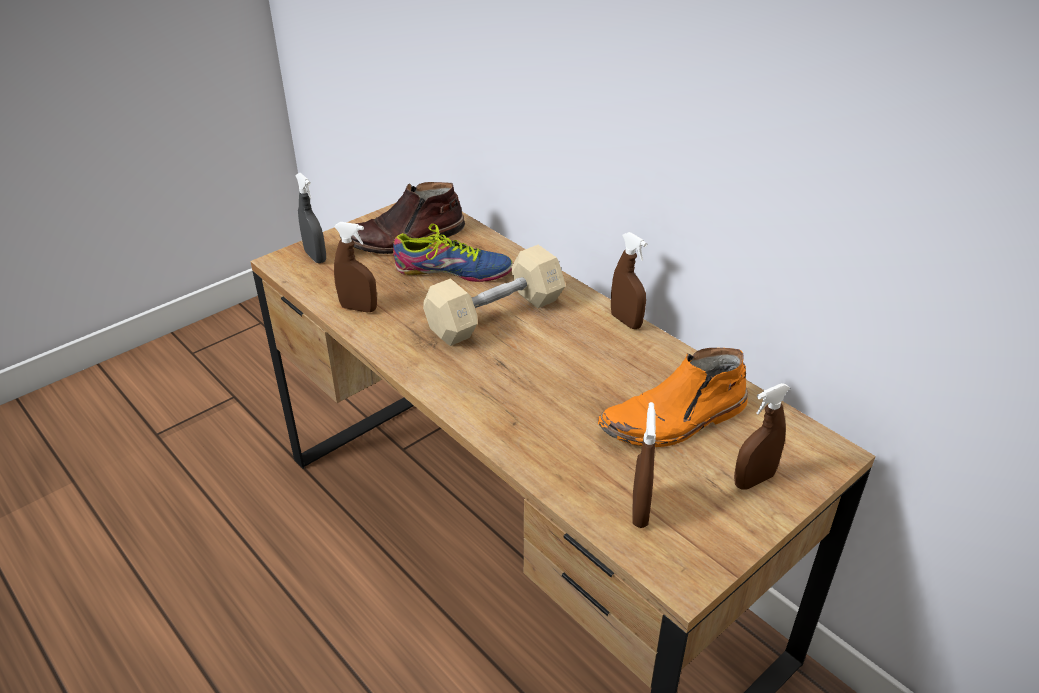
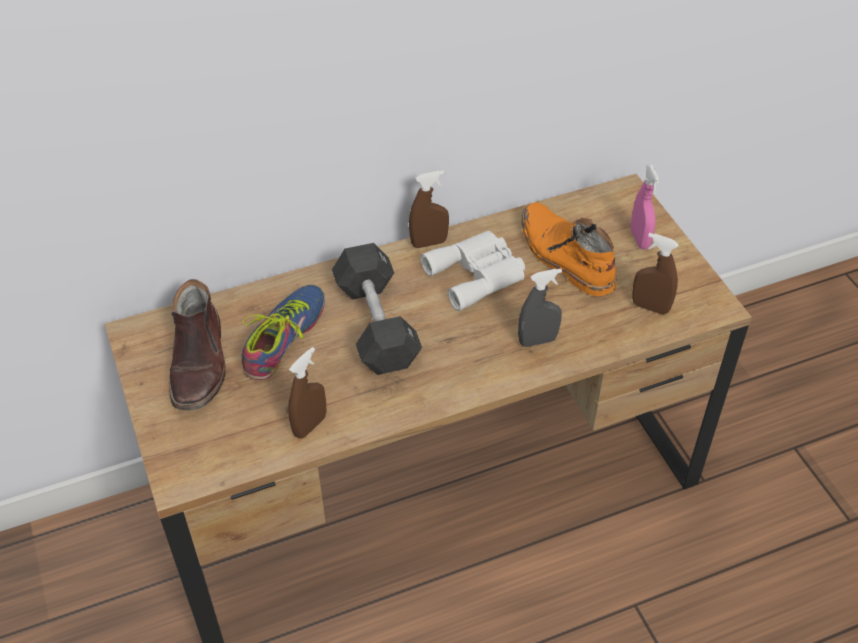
camera: 70 degrees left, 10 degrees up
grey spray bottle [295,173,326,263] -> grey spray bottle moved to [518,268,562,347]
beige dumbbell [423,245,565,346] -> black dumbbell [332,243,422,375]
orange boot [598,348,748,447] -> orange boot turned 150 degrees clockwise [521,202,616,296]
brown spray bottle [734,383,790,489] -> pink spray bottle [631,165,660,249]
none -> white binoculars [420,231,525,311]

